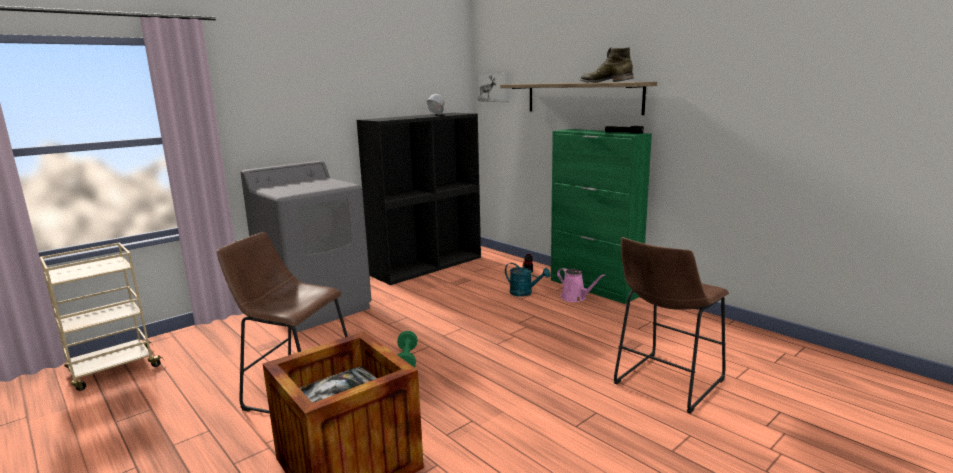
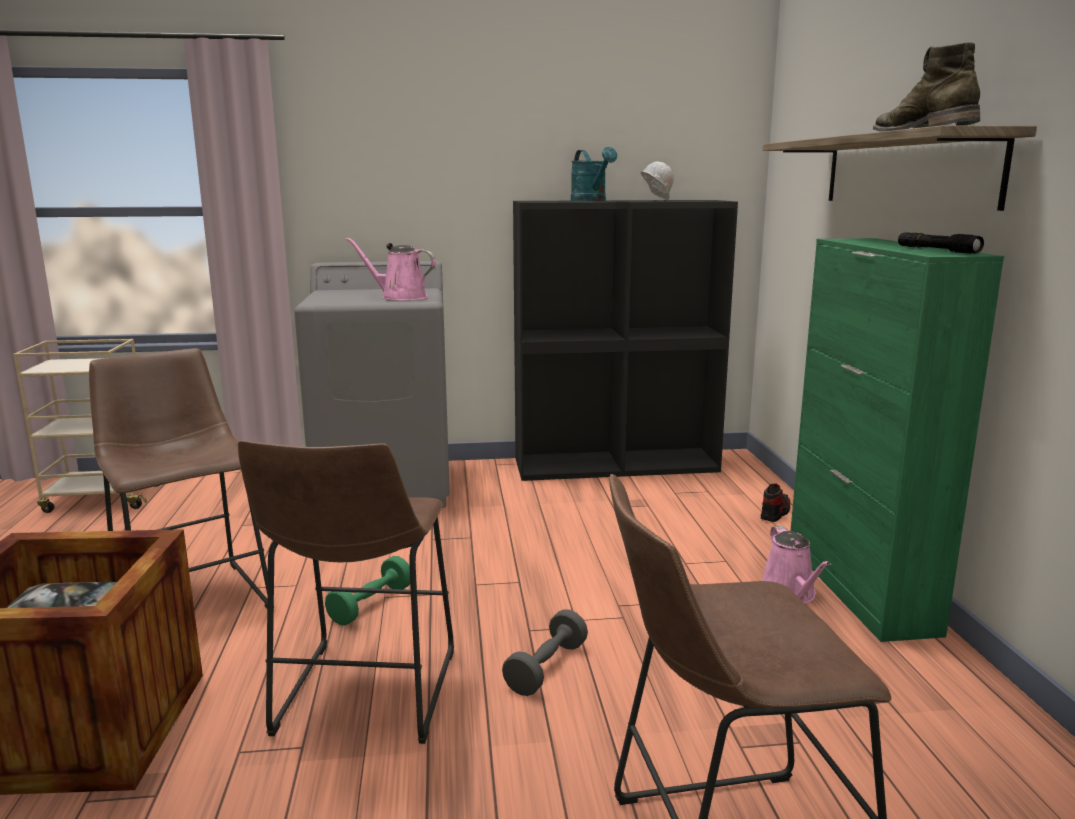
camera: 35 degrees right, 0 degrees up
picture [478,73,509,102] -> none
turquoise watering can [505,263,551,297] -> turquoise watering can moved to [571,147,617,201]
none -> brown stool [238,440,454,744]
none -> pink watering can [346,237,436,300]
none -> grey dumbbell [502,609,588,696]

